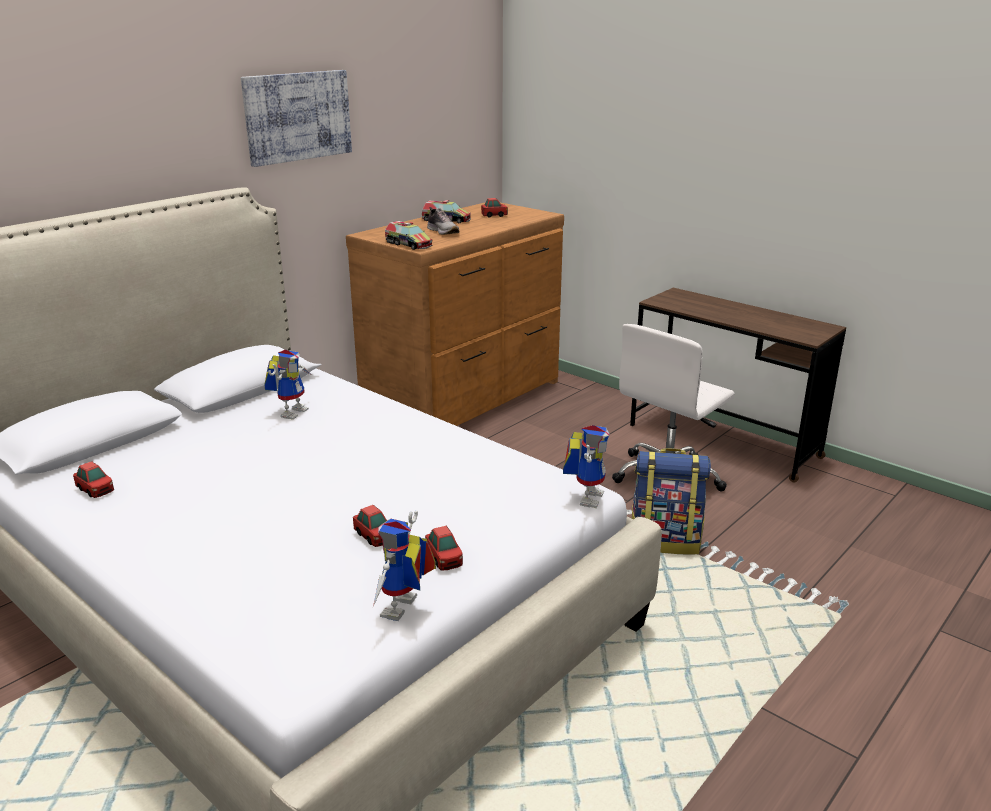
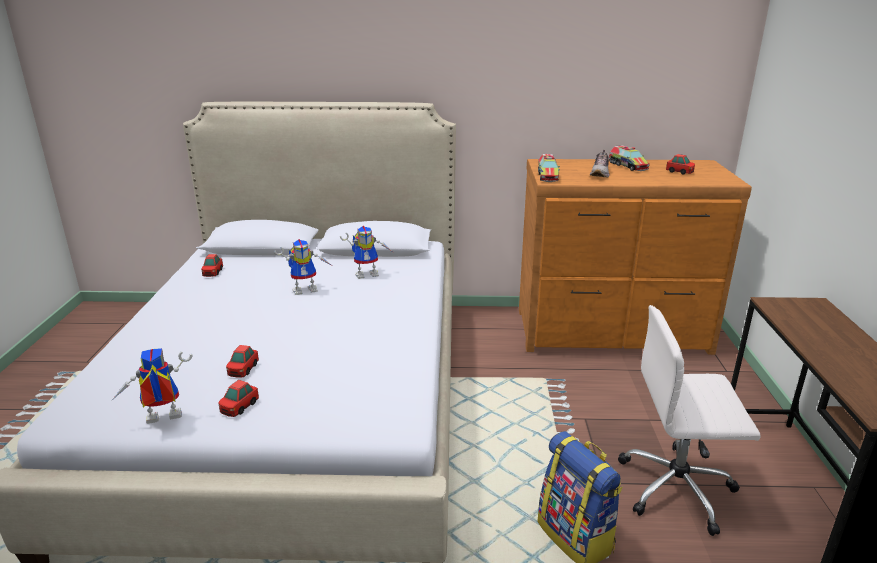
camera: 50 degrees right, 0 degrees up
picture [241,70,352,167] -> none
toy robot [563,425,610,508] -> toy robot moved to [274,239,332,295]

